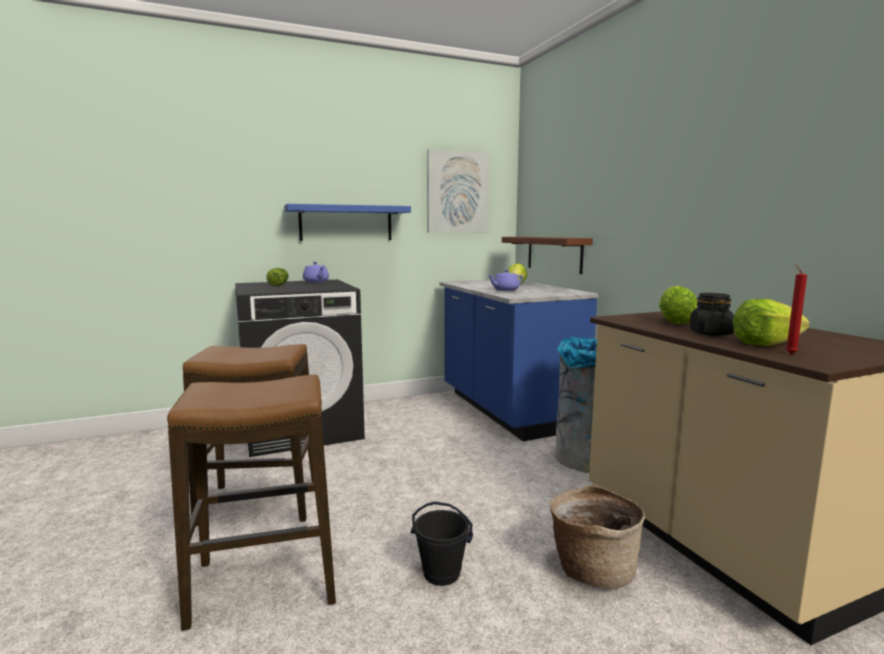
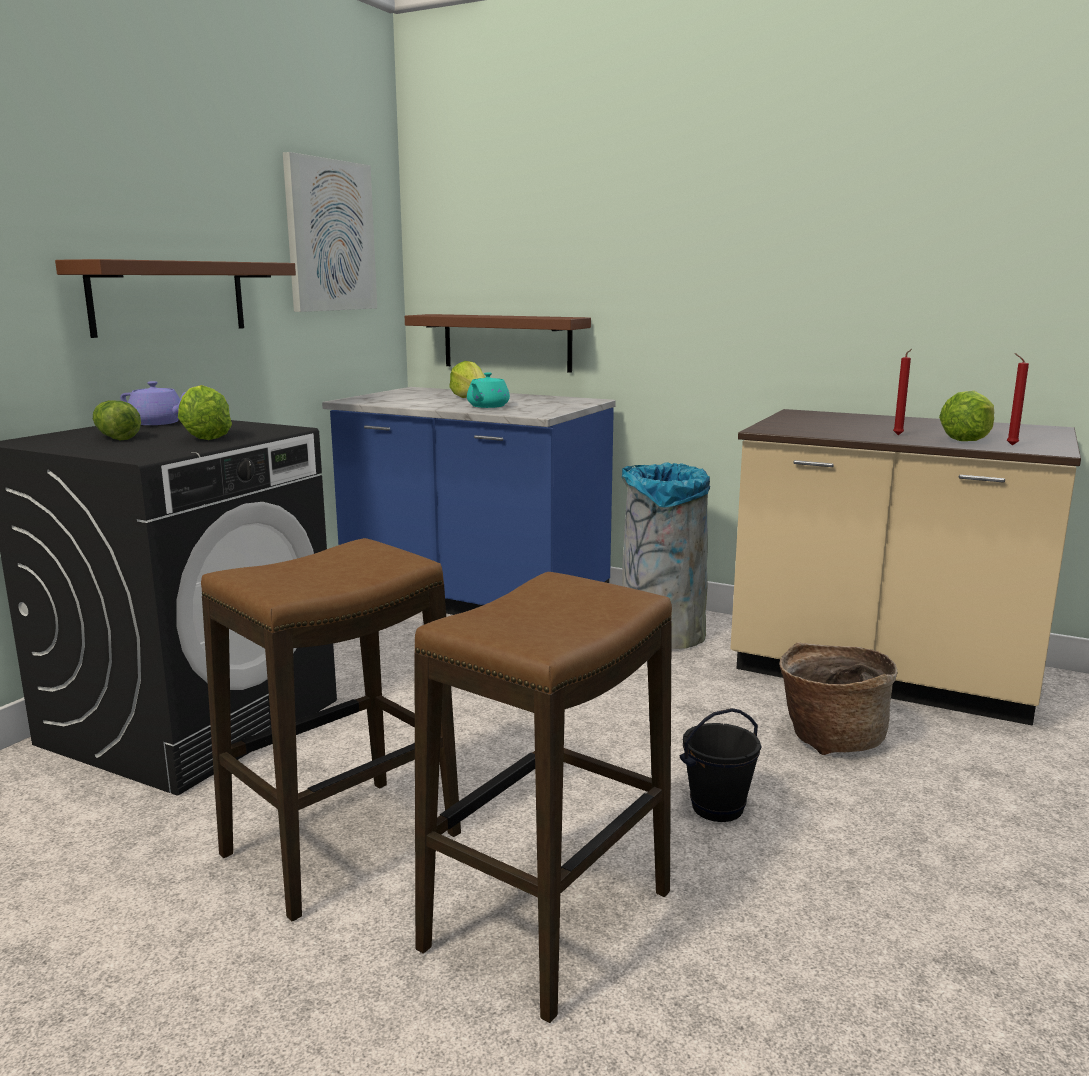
camera: 40 degrees left, 5 degrees up
blue shelf [284,204,411,241] -> brown shelf [55,259,296,338]
purple teapot [488,269,523,291] -> turquoise teapot [467,372,510,408]
lettuce [659,286,697,324] -> lettuce moved to [178,385,232,440]
black jar [690,293,734,336] -> red candle [893,349,912,435]

